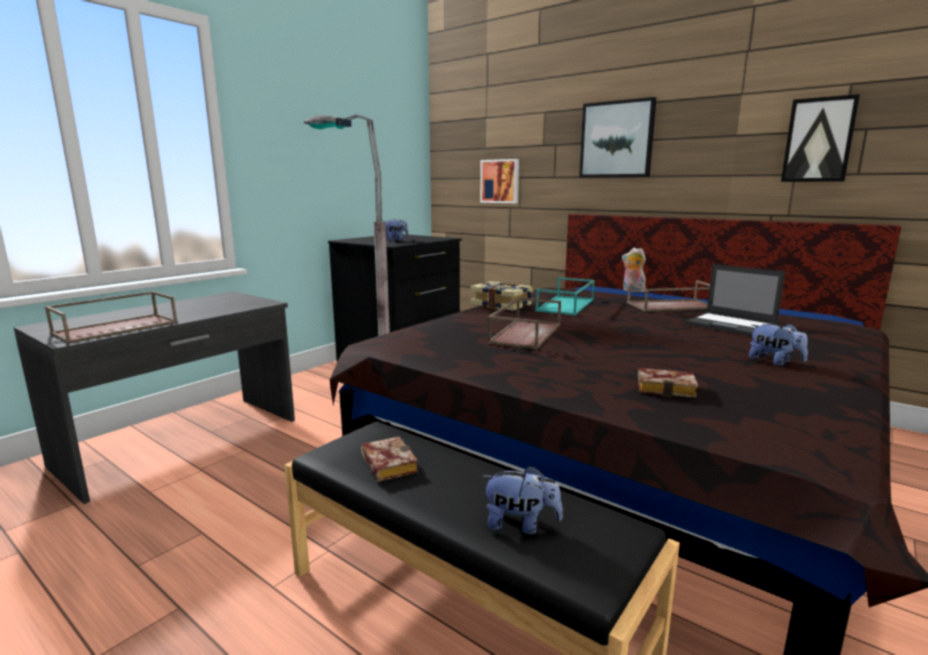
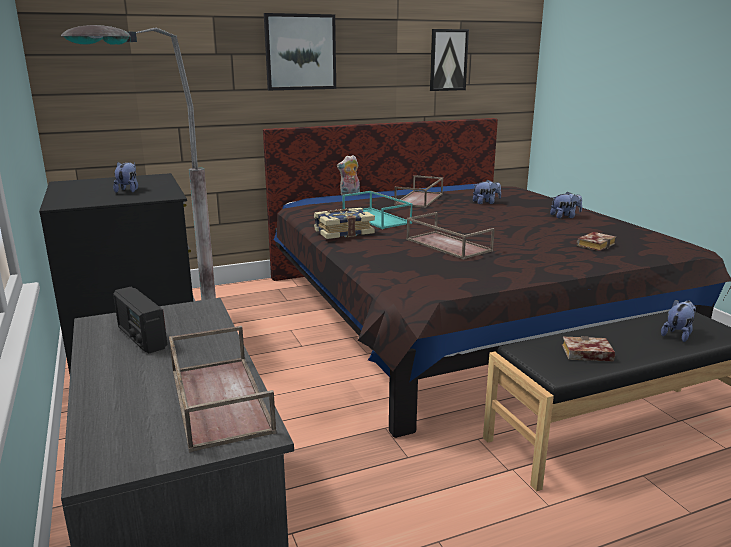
camera: 60 degrees left, 5 degrees up
picture [480,159,519,203] -> none
laptop [685,264,785,336] -> plush toy [473,180,501,204]
none -> radio [113,287,167,354]

